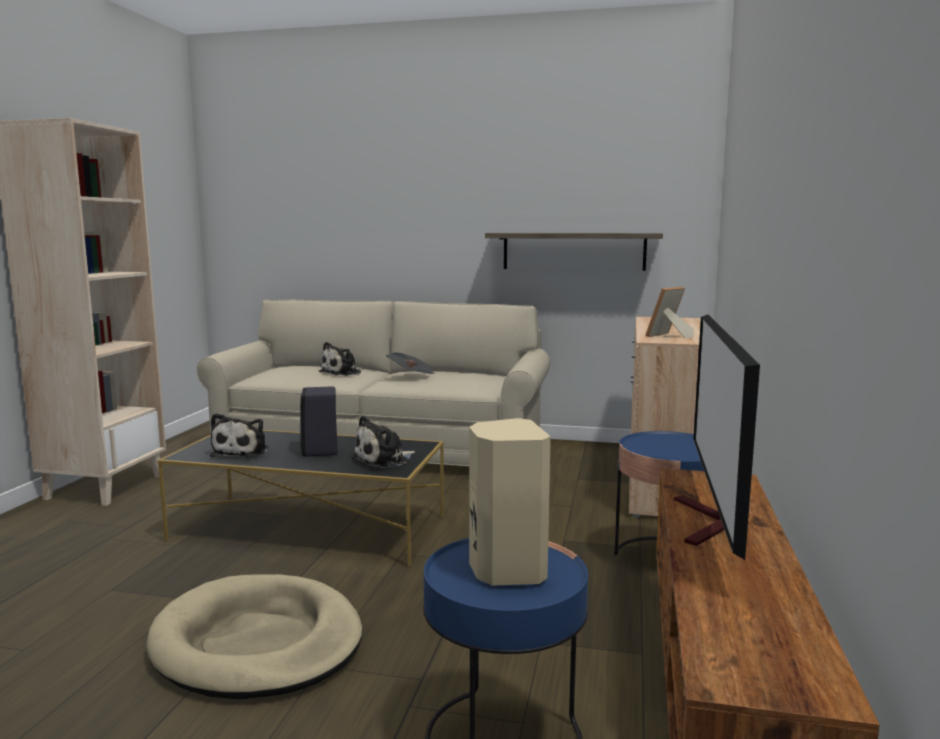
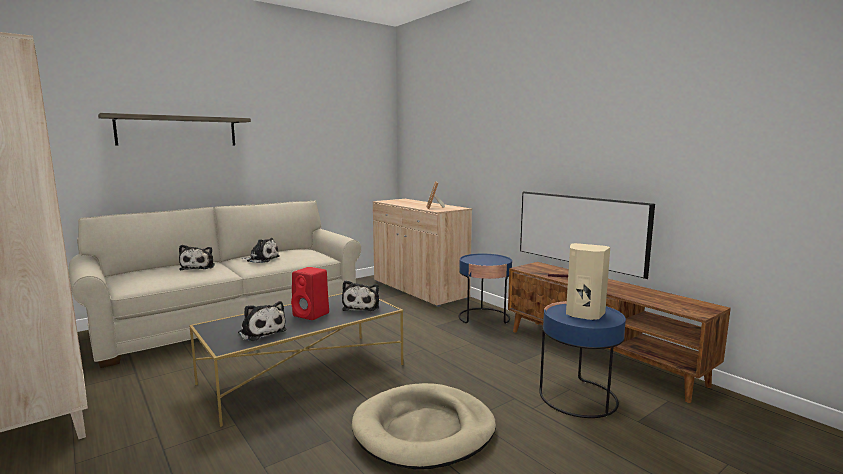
camera: 50 degrees left, 0 degrees up
black speaker [300,386,338,457] -> red speaker [291,267,329,320]
newspaper [386,353,435,374] -> plush toy [243,238,280,263]
shelf [485,233,663,271] -> shelf moved to [98,113,251,146]

